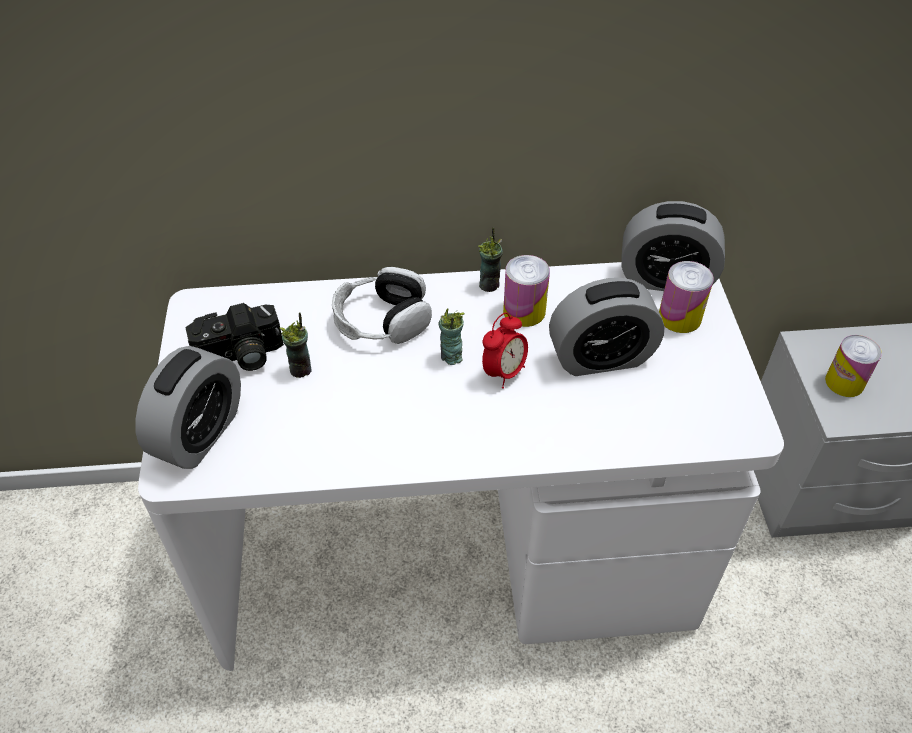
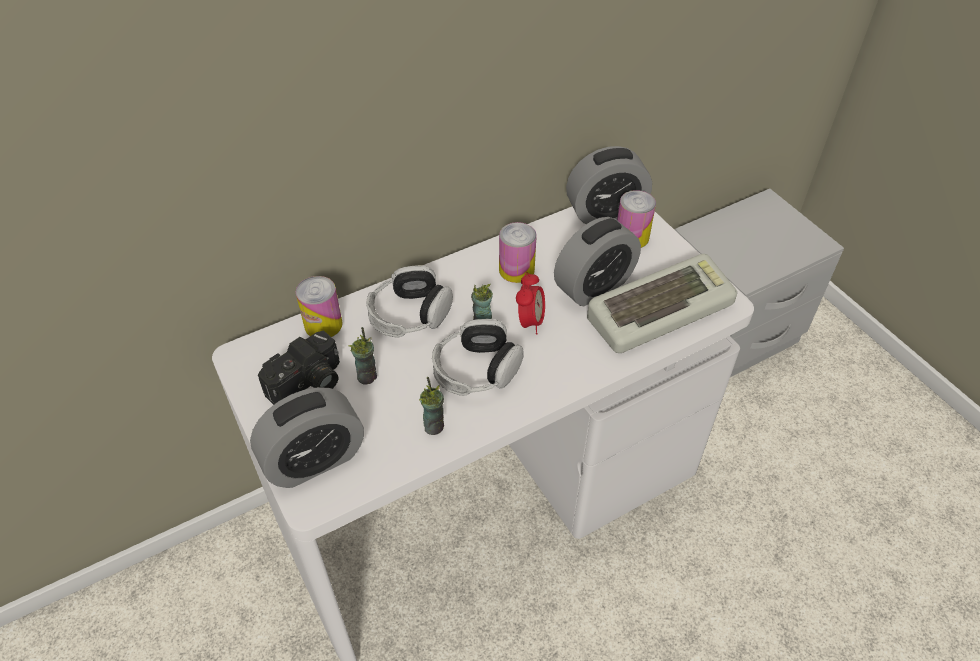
camera: 25 degrees left, 0 degrees up
alarm clock [135,346,241,469] -> alarm clock turned 60 degrees clockwise [250,387,364,488]
cup [478,228,503,292] -> cup moved to [419,377,444,435]
can [825,335,882,397] -> can moved to [296,276,343,337]
none -> headphones [432,319,524,396]
none -> keyboard [587,254,737,353]

